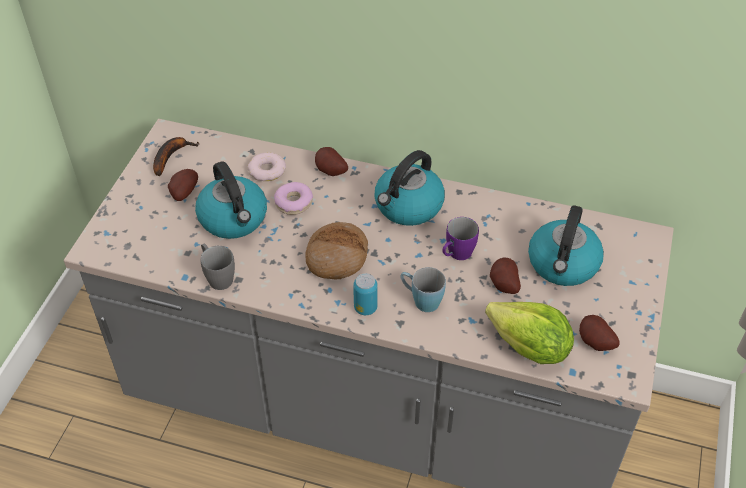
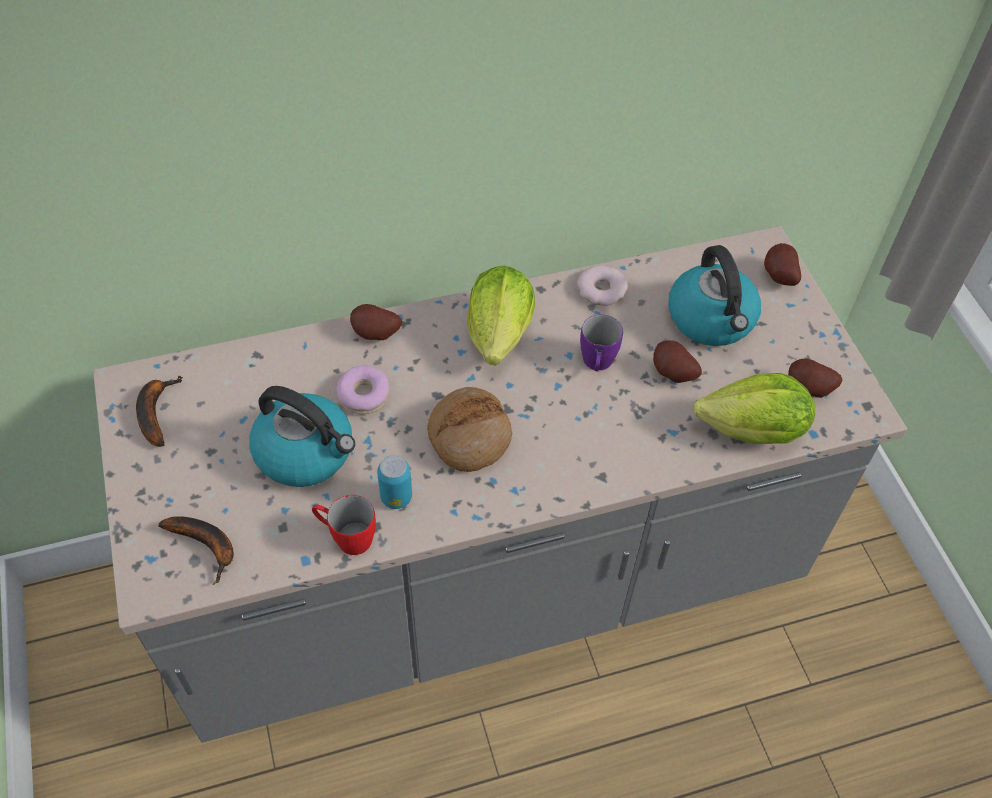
camera: 35 degrees left, 5 degrees up
potato [168,169,198,201] -> potato moved to [764,243,801,286]
grey mug [200,244,235,290] -> red mug [312,495,376,555]
donut [247,152,286,181] -> donut moved to [577,265,628,306]
can [353,273,378,315] -> can moved to [377,455,412,509]
kettle [374,150,445,226] -> lettuce [467,265,535,365]
blue mug [400,267,446,312] -> none
none -> banana [158,516,234,585]

